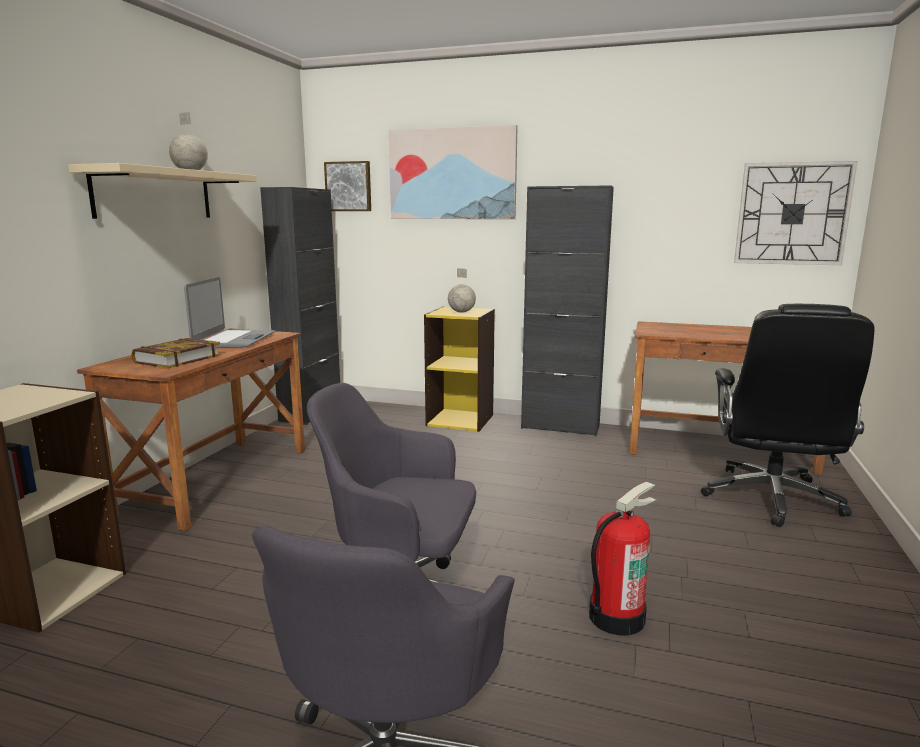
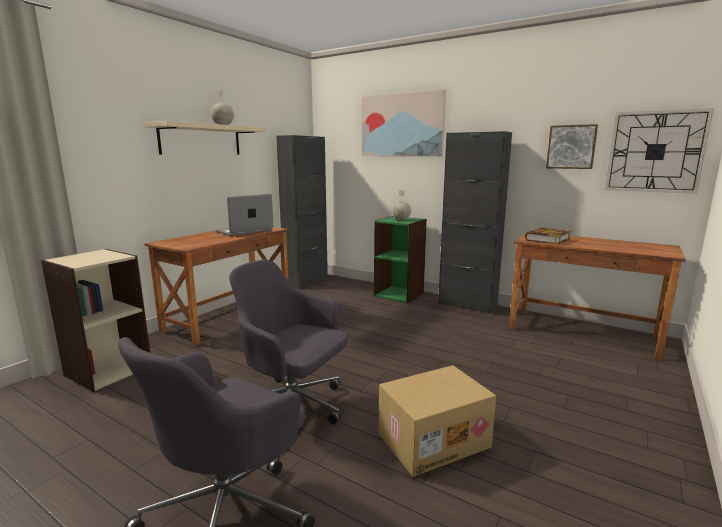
camera: 15 degrees right, 0 degrees up
book [131,338,221,369] -> book moved to [525,228,571,245]
laptop [184,277,275,348] -> laptop turned 150 degrees counterclockwise [215,194,273,236]
picture [324,161,371,211] -> picture moved to [546,124,598,169]
yellow bookcase [424,306,495,432] -> green bookcase [374,216,427,303]
fire extinguisher [589,482,656,635] -> cardboard box [379,365,496,477]
black office chair [701,304,874,527] -> none

